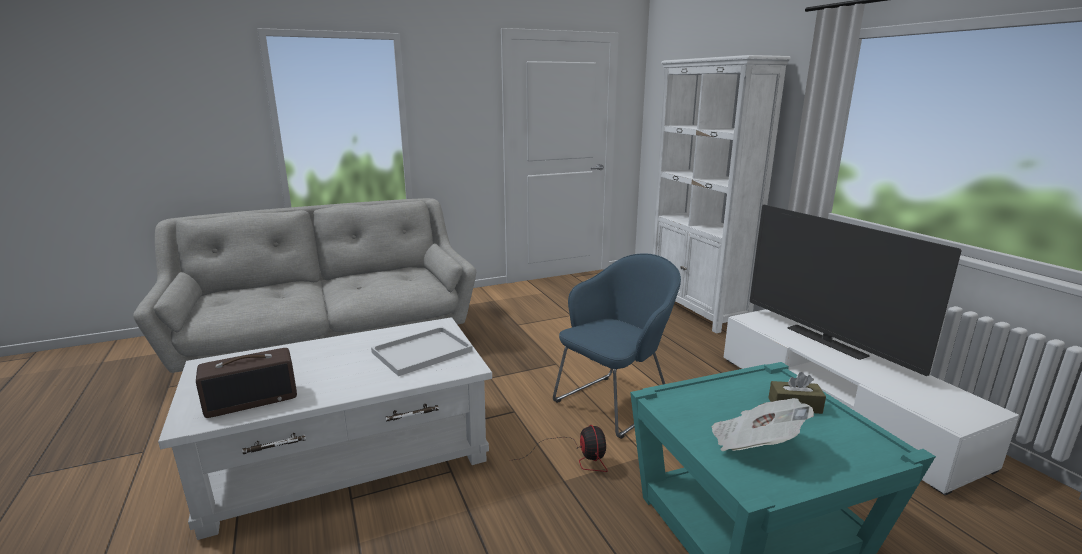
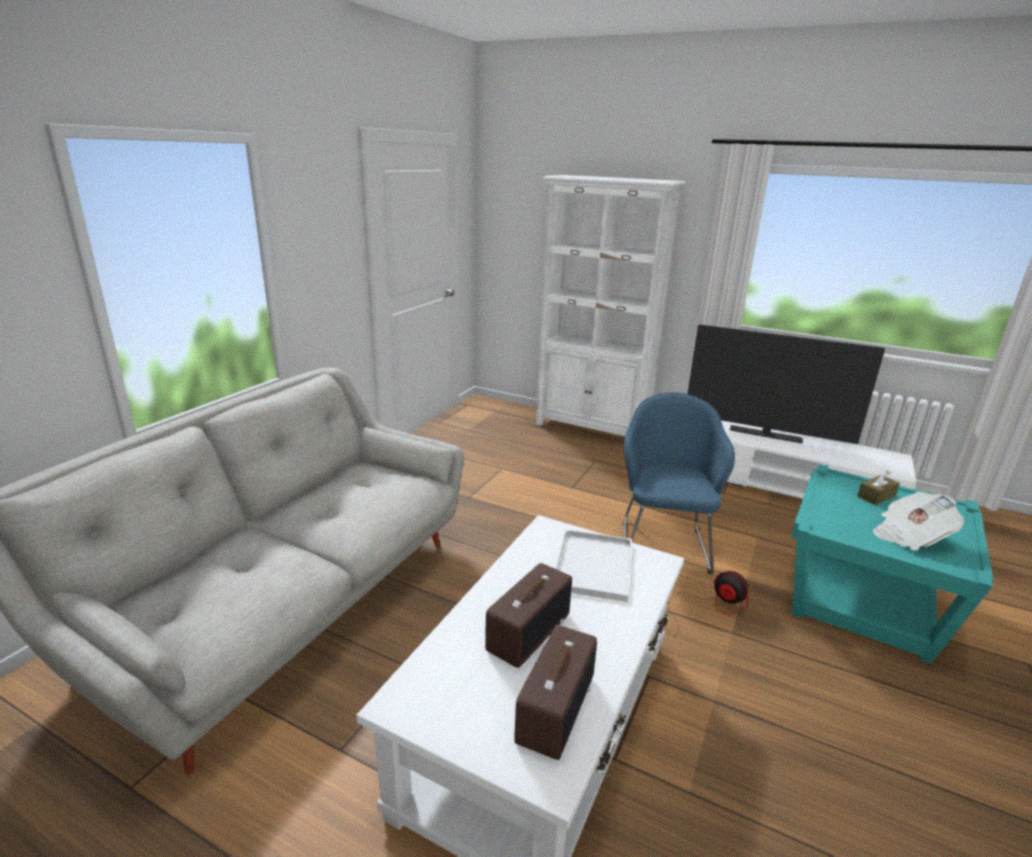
camera: 40 degrees left, 5 degrees up
none -> radio [485,563,572,668]

